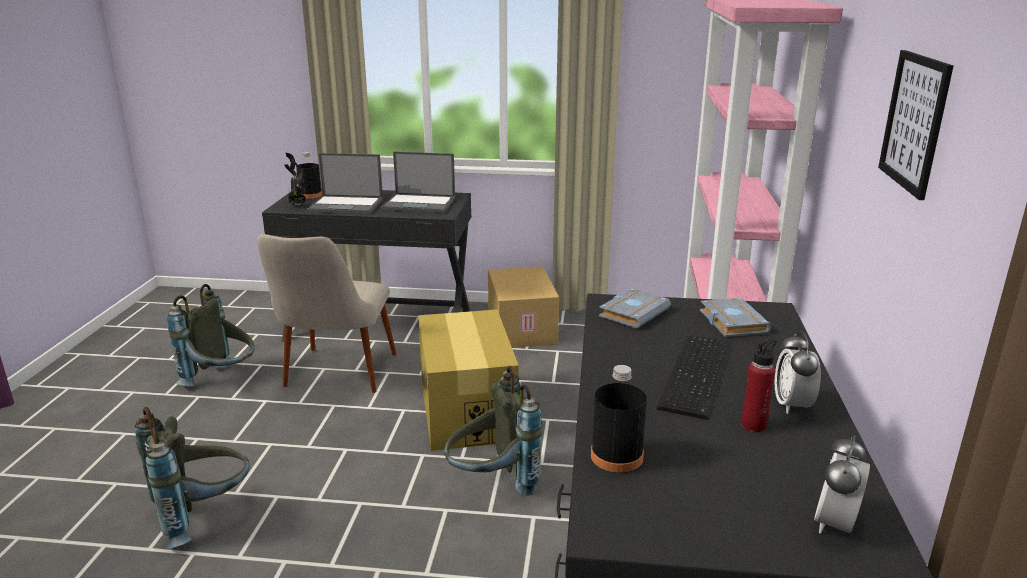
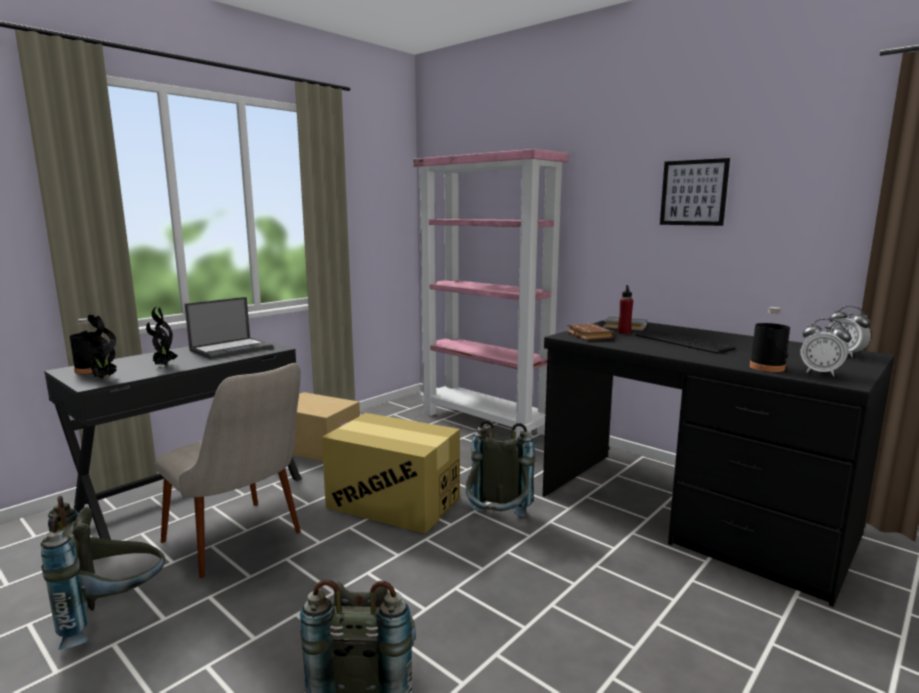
camera: 55 degrees left, 10 degrees down
laptop [307,153,383,214] -> potted plant [146,307,178,365]
grey book [599,288,671,329] -> brown book [567,324,615,340]
red bottle [741,339,777,432] -> red bottle moved to [618,285,633,334]
alarm clock [774,331,821,414] -> alarm clock moved to [801,319,852,376]

